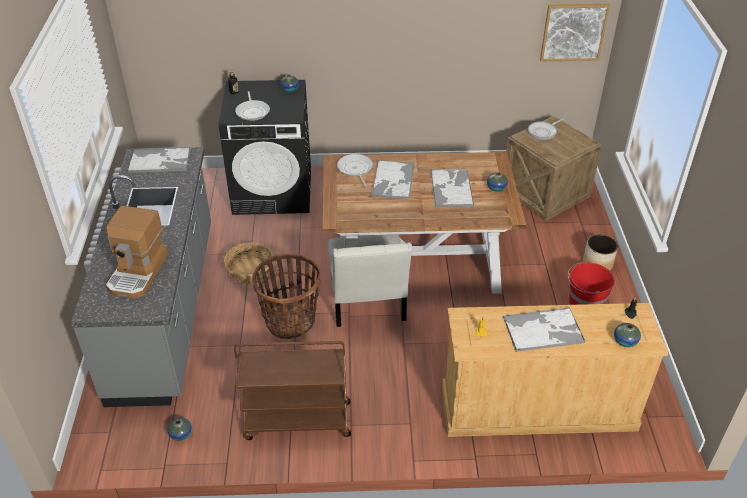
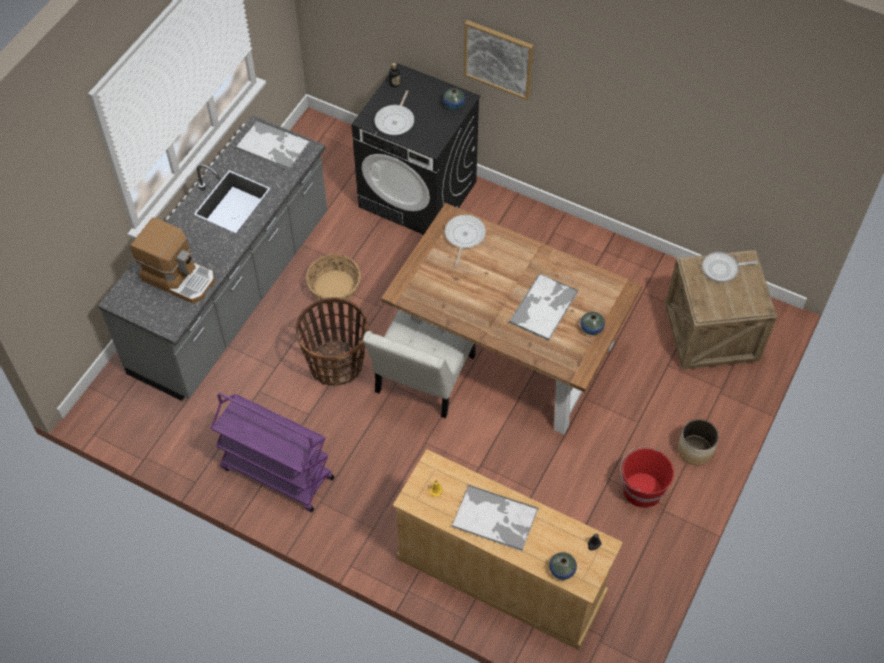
camera: 30 degrees right, 15 degrees up
coffee machine [106,206,168,299] -> coffee machine turned 105 degrees counterclockwise [130,217,215,304]
vase [168,418,192,441] -> none
brown cart [234,341,351,440] -> purple cart [211,393,335,512]
tray [371,160,415,200] -> none
picture [540,4,610,61] -> picture moved to [464,20,534,100]

